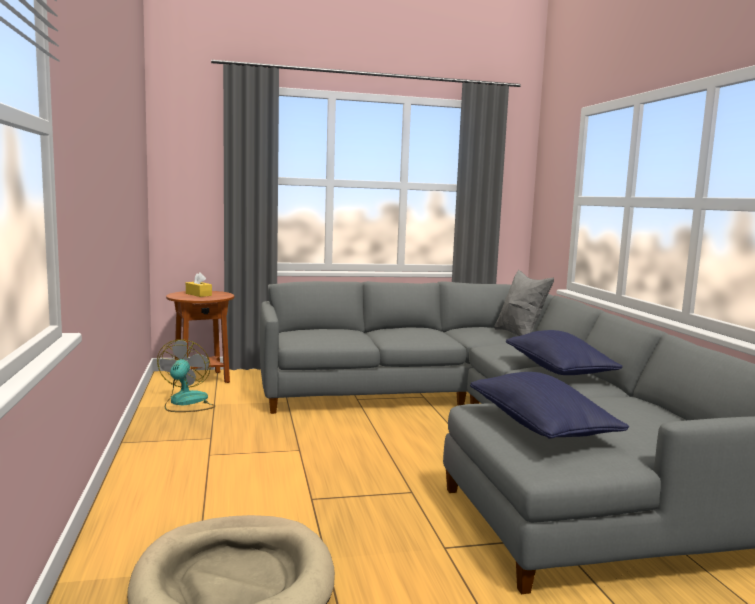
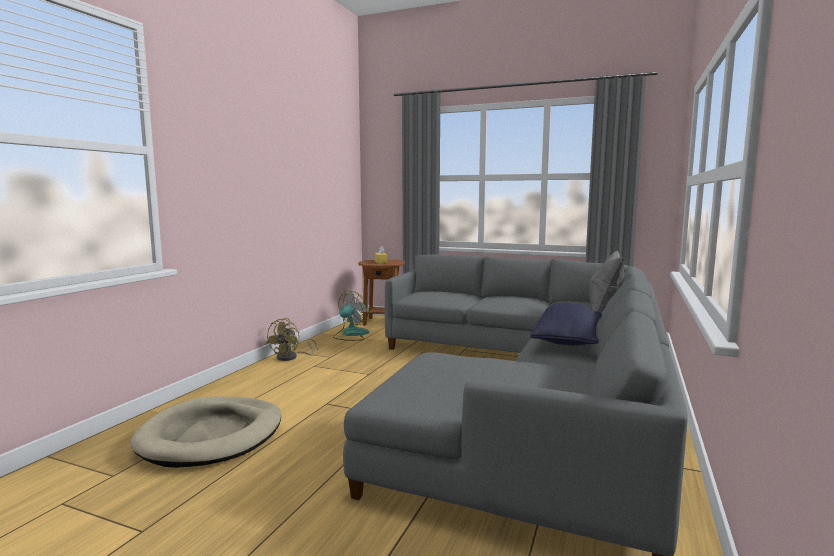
camera: 35 degrees right, 0 degrees up
blue pillow [470,372,629,439] -> none
none -> yellow fan [266,318,318,361]

